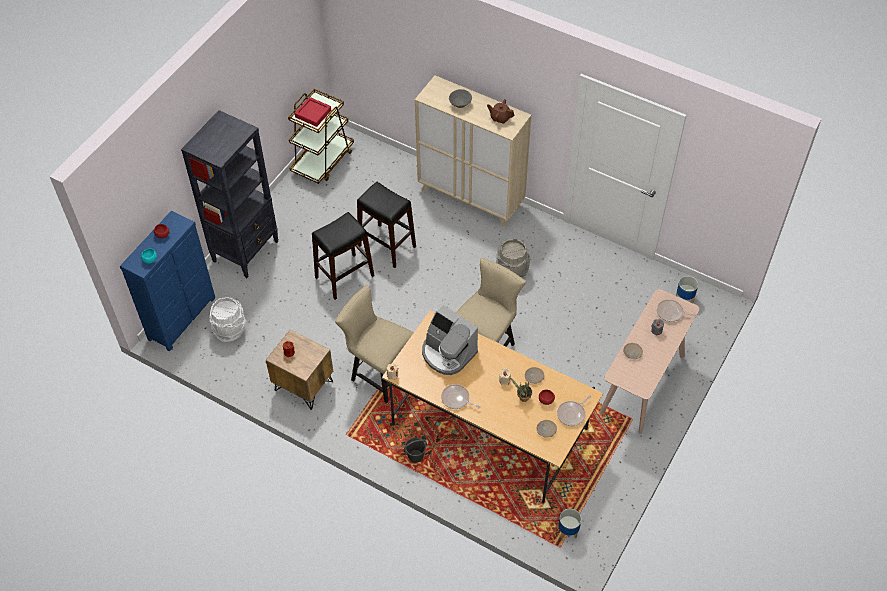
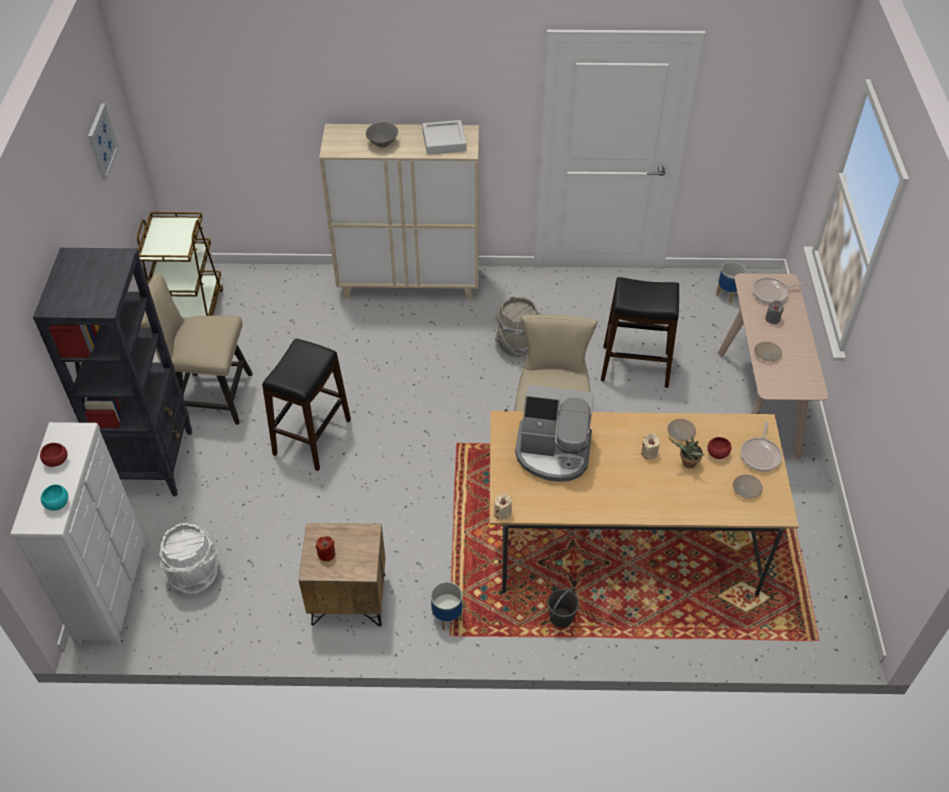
camera: 30 degrees left, 5 degrees down
blue dresser [120,211,215,351] -> white dresser [10,422,146,645]
red tray [295,97,331,127] -> none
beige chair [335,285,413,403] -> beige chair moved to [140,273,253,425]
black stool [357,182,416,268] -> black stool moved to [601,277,679,388]
frying pan [441,384,481,409] -> none
brown teapot [487,99,514,124] -> grey tray [422,120,467,154]
planter [558,509,582,538] -> planter moved to [431,582,463,630]
none -> picture [88,104,119,181]

